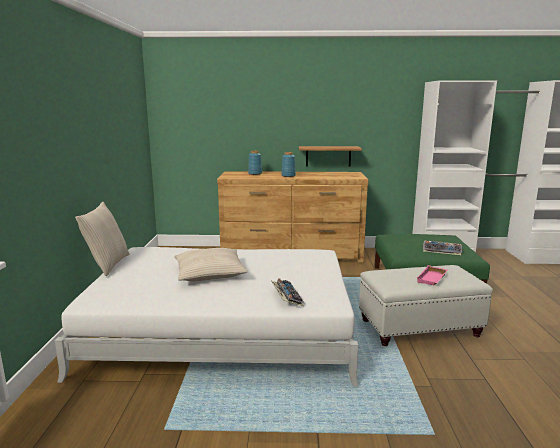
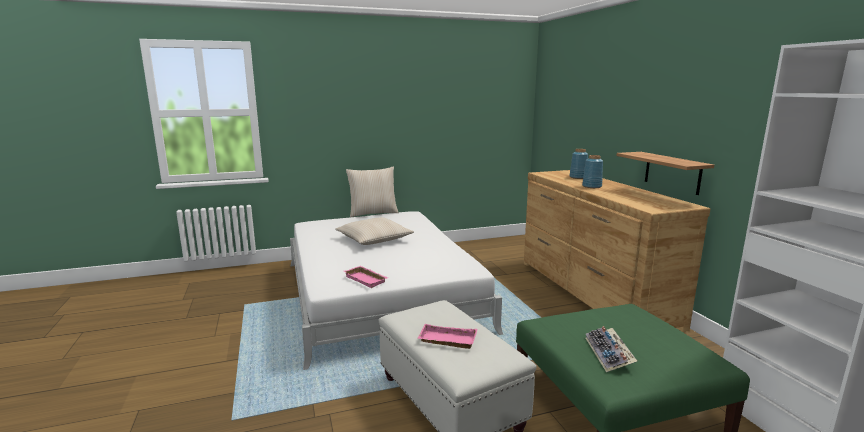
camera: 70 degrees right, 0 degrees up
keyboard [271,278,305,307] -> none
none -> pink tray [344,266,388,288]

